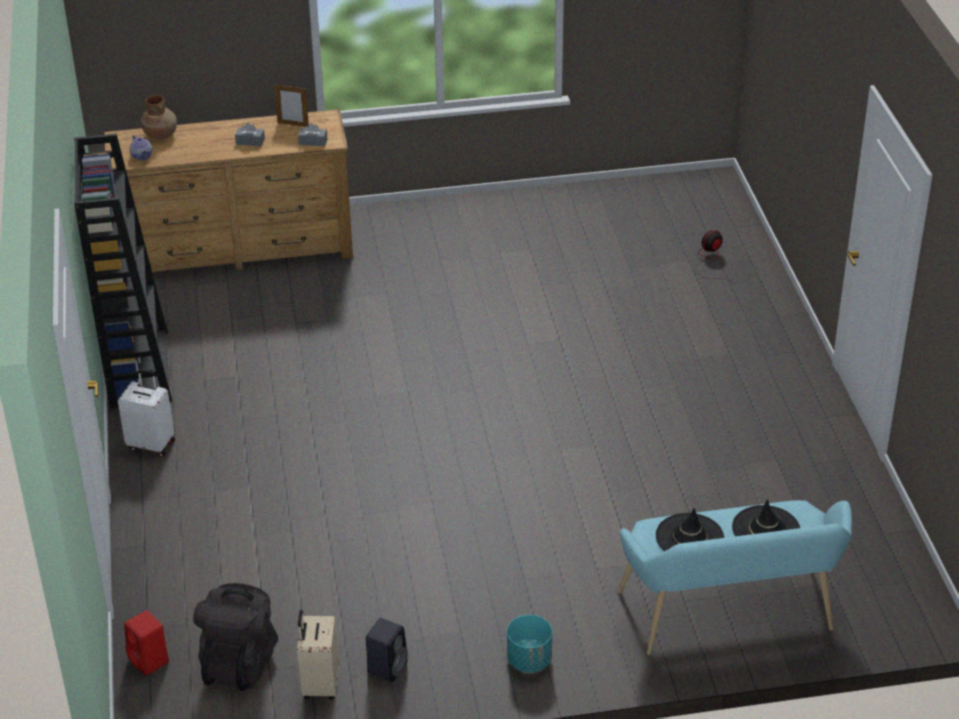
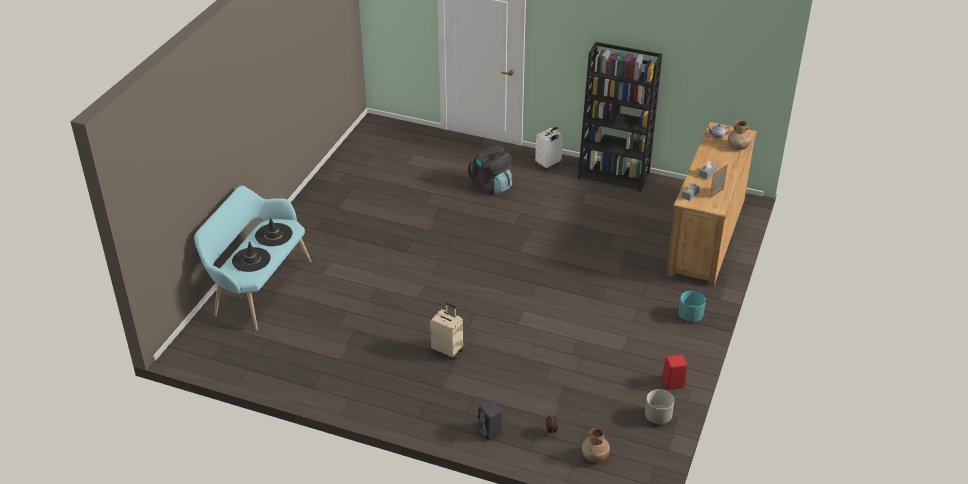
camera: 120 degrees right, 0 degrees up
red speaker [124,610,169,676] -> red speaker moved to [662,354,687,389]
black backpack [193,583,278,691] -> black backpack moved to [468,145,512,194]
beige suitcase [297,610,339,699] -> beige suitcase moved to [430,303,463,360]
black speaker [366,618,408,683] -> black speaker moved to [477,400,502,440]
turquoise planter [507,615,552,673] -> turquoise planter moved to [679,291,706,322]
none -> brown vase [582,428,610,462]
none -> grey planter [645,389,674,424]

